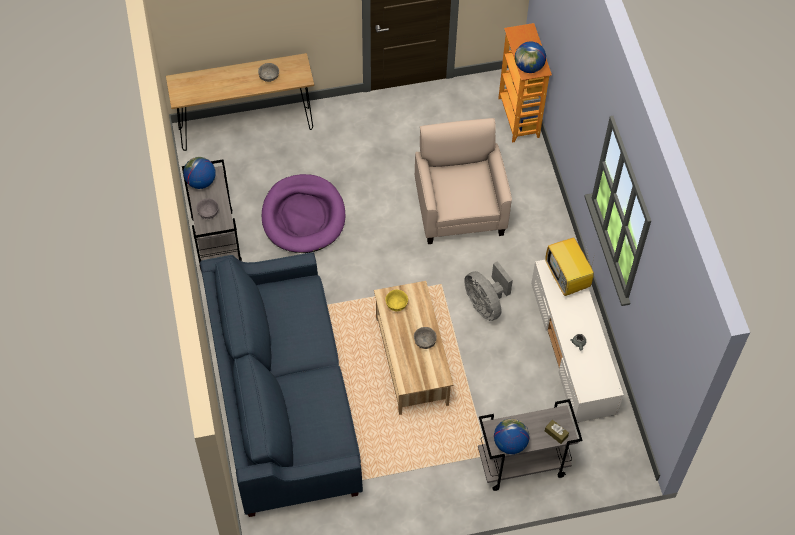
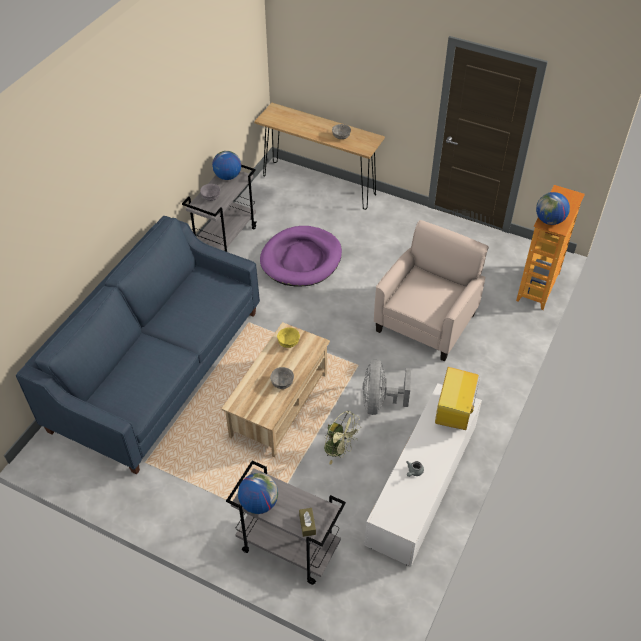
camera: 40 degrees right, 10 degrees down
none -> green fan [324,411,361,465]

